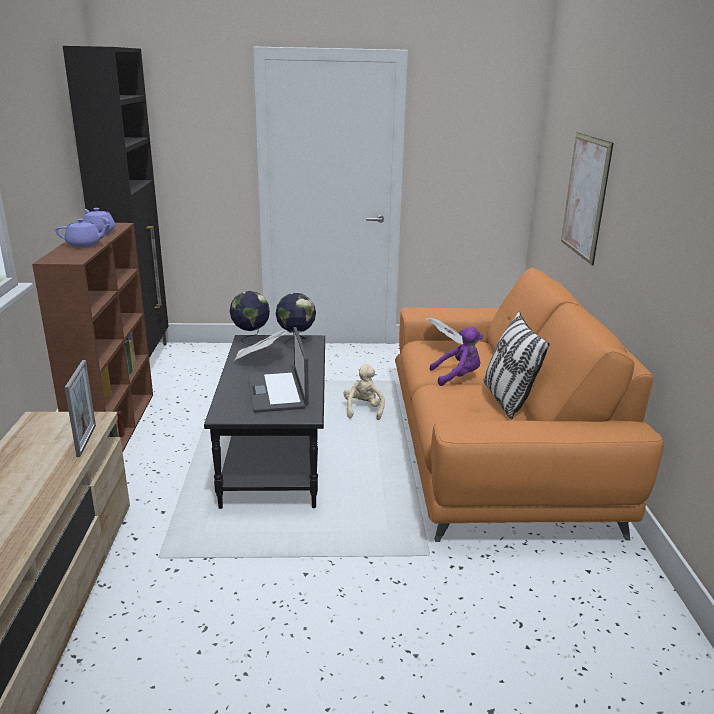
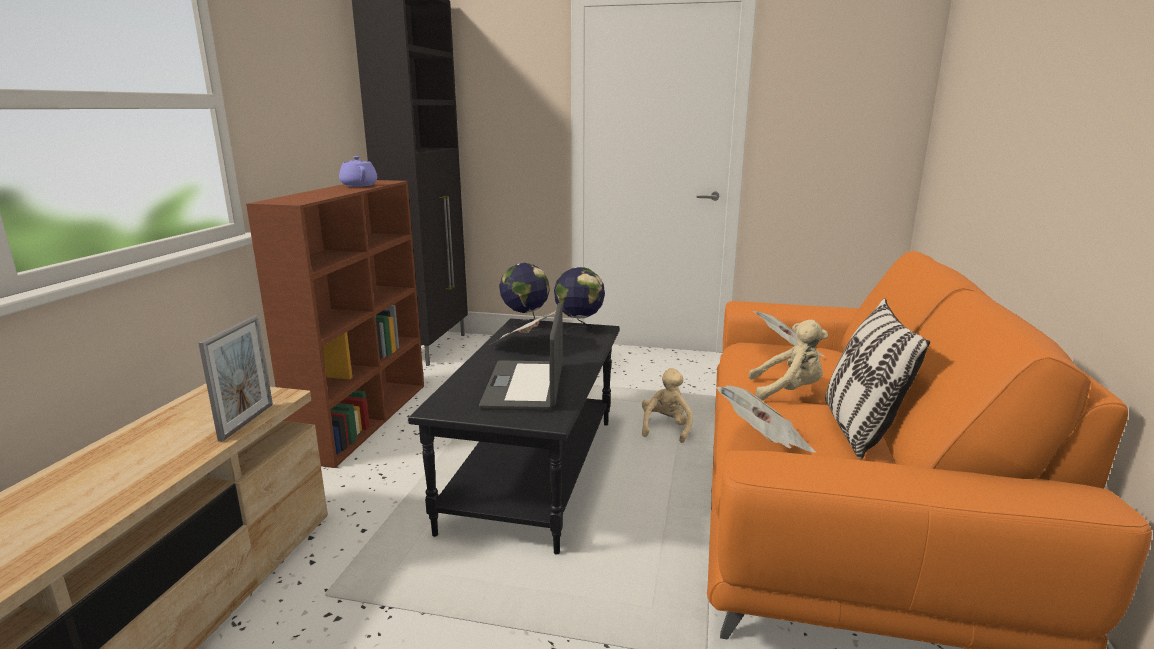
camera: 15 degrees right, 5 degrees down
purple teapot [55,219,111,248] -> none
purple plush toy [430,327,483,386] -> beige plush toy [749,320,828,400]
picture [561,133,614,266] -> none
none -> newspaper [716,385,816,453]

